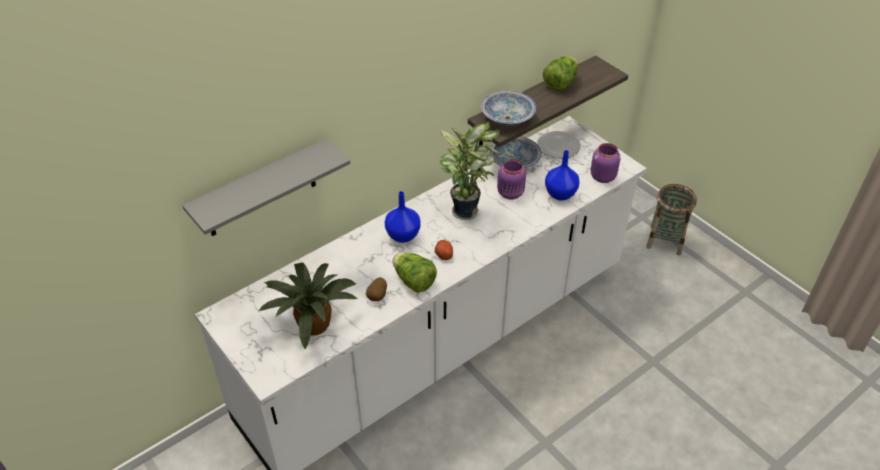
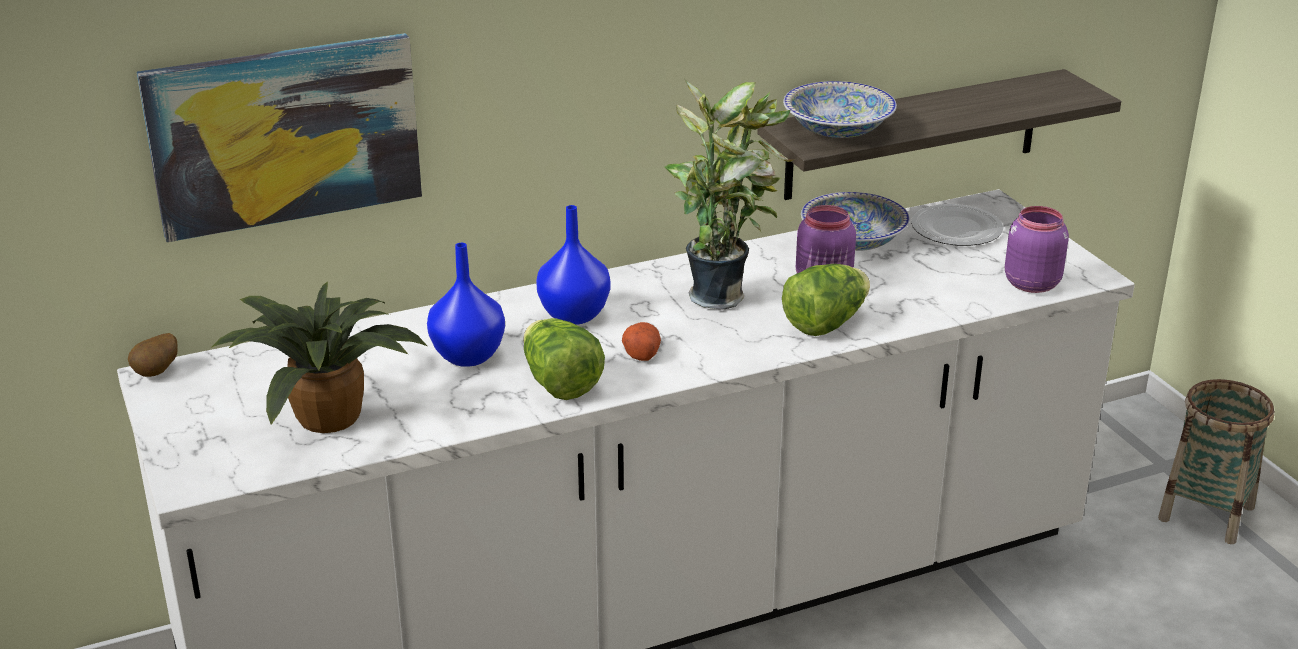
camera: 15 degrees right, 15 degrees down
grey shelf [182,139,350,236] -> picture [137,33,422,242]
potato [366,277,387,301] -> potato moved to [128,333,178,377]
lettuce [543,56,578,91] -> lettuce moved to [782,264,870,336]
blue vase [545,150,580,200] -> blue vase moved to [427,243,505,367]

